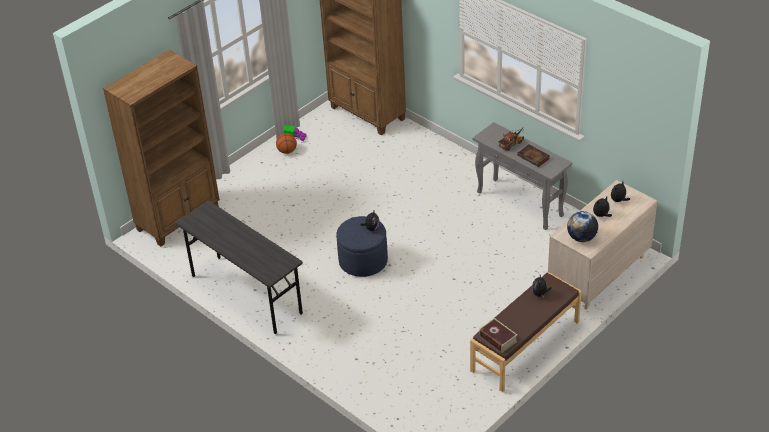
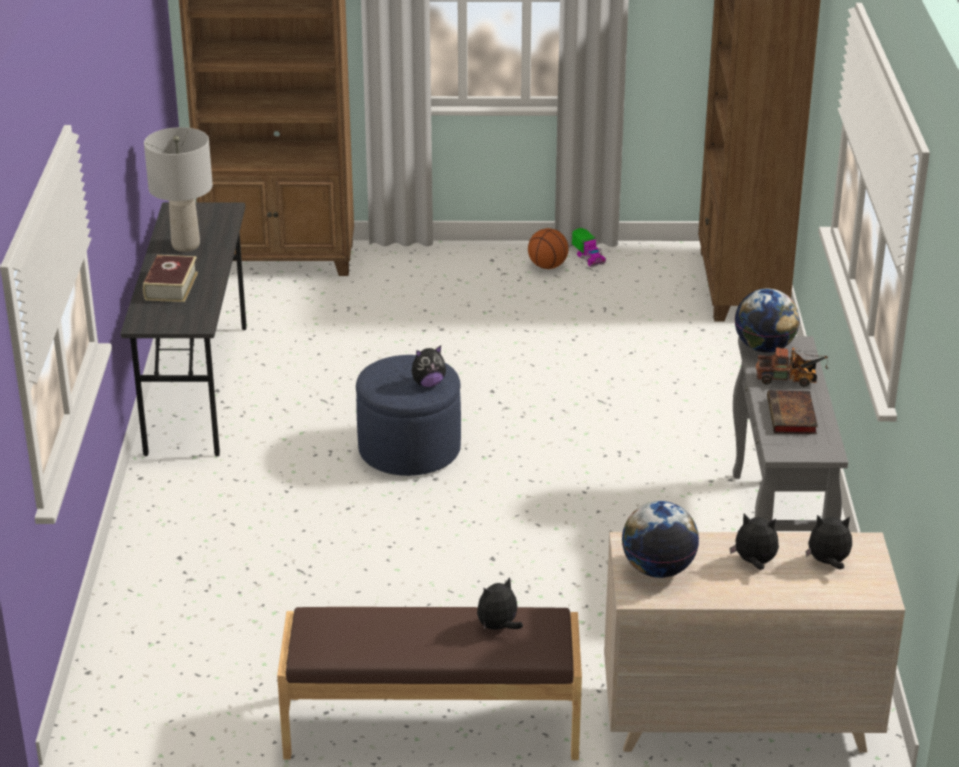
camera: 45 degrees right, 10 degrees down
book [479,318,517,353] -> book moved to [143,255,198,302]
none -> grey table lamp [144,127,213,252]
none -> globe [735,289,800,353]

